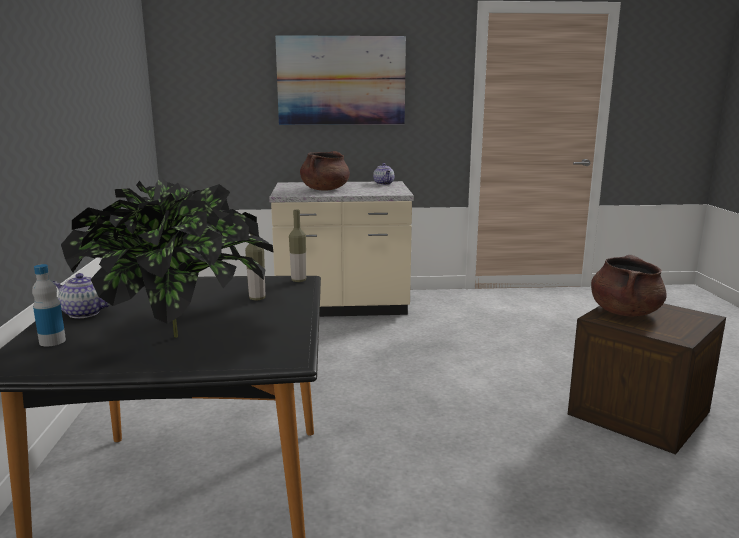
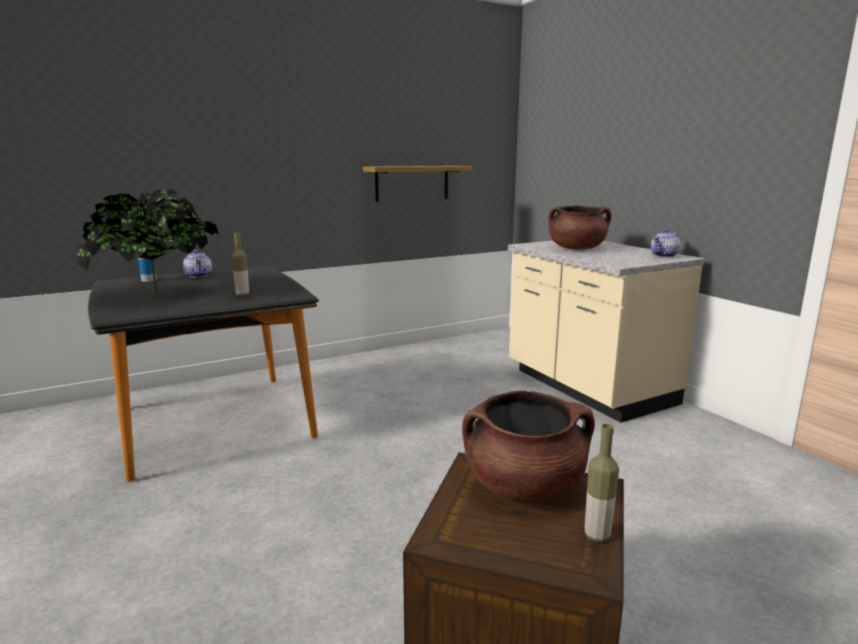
camera: 65 degrees right, 0 degrees up
picture [275,35,406,125] -> none
bottle [289,210,306,282] -> bottle moved to [584,424,619,542]
none -> shelf [363,166,473,202]

